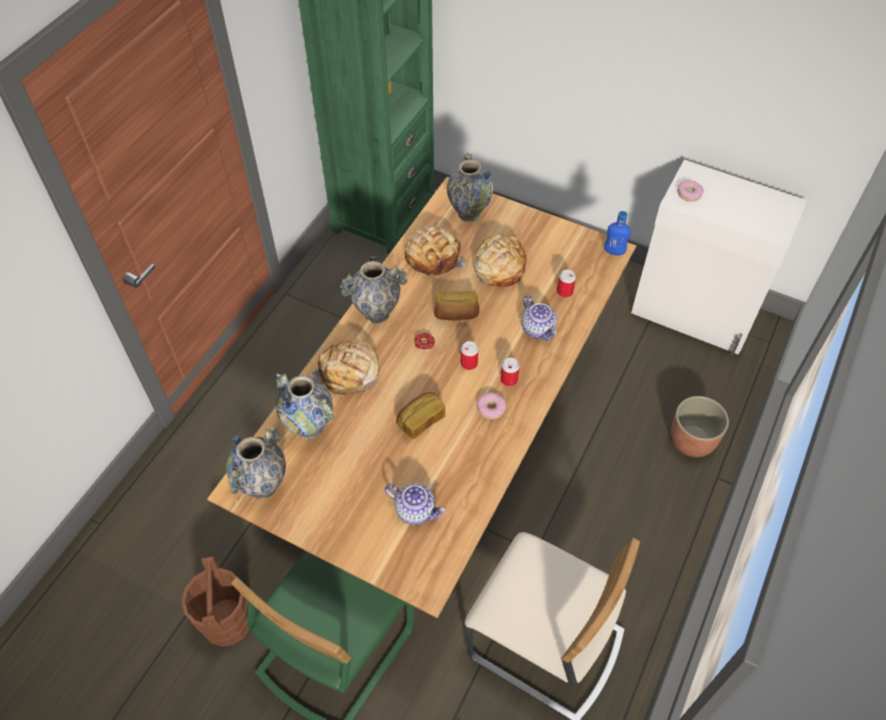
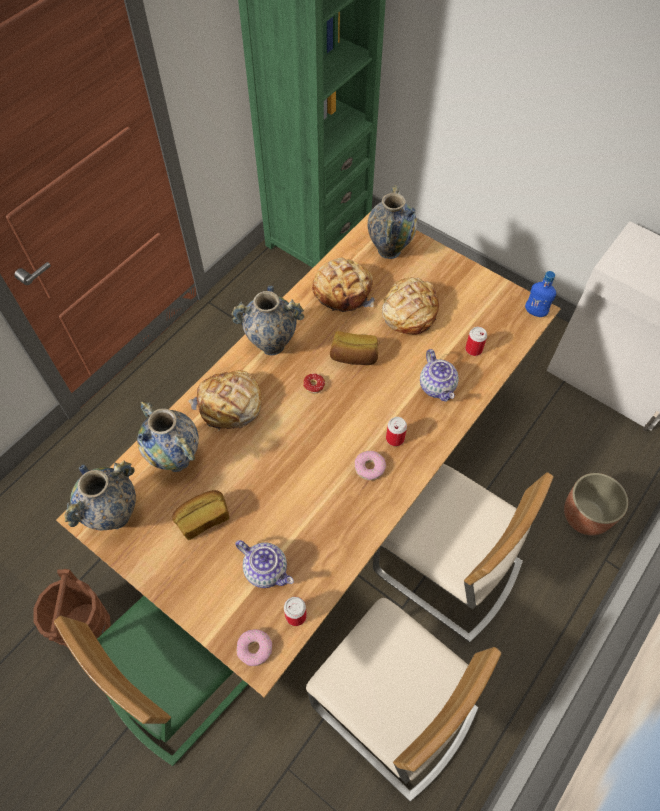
camera: 10 degrees right, 5 degrees up
bread [396,392,445,439] -> bread moved to [172,490,230,540]
can [461,341,478,370] -> can moved to [284,597,307,626]
donut [678,180,704,201] -> donut moved to [236,629,272,666]
none -> beige chair [373,463,553,643]

